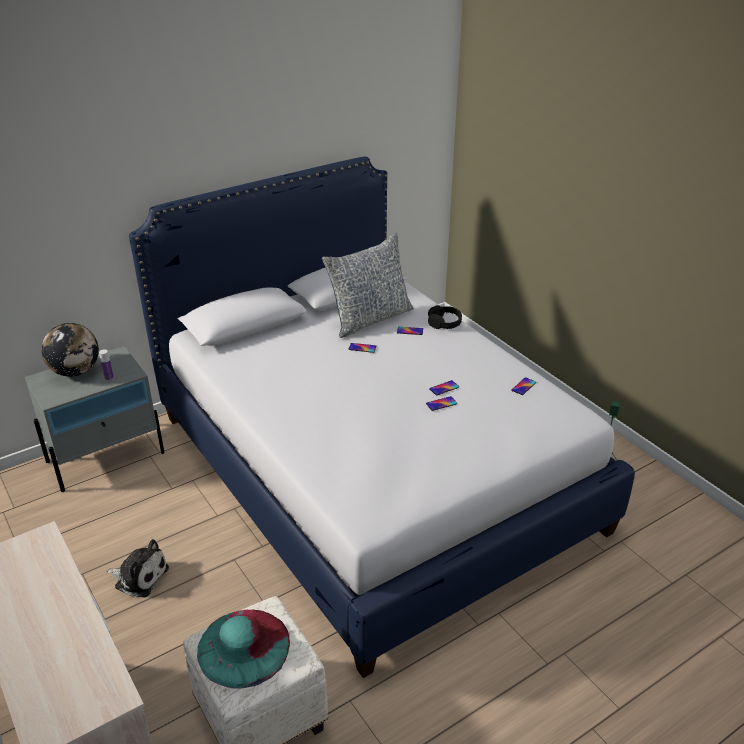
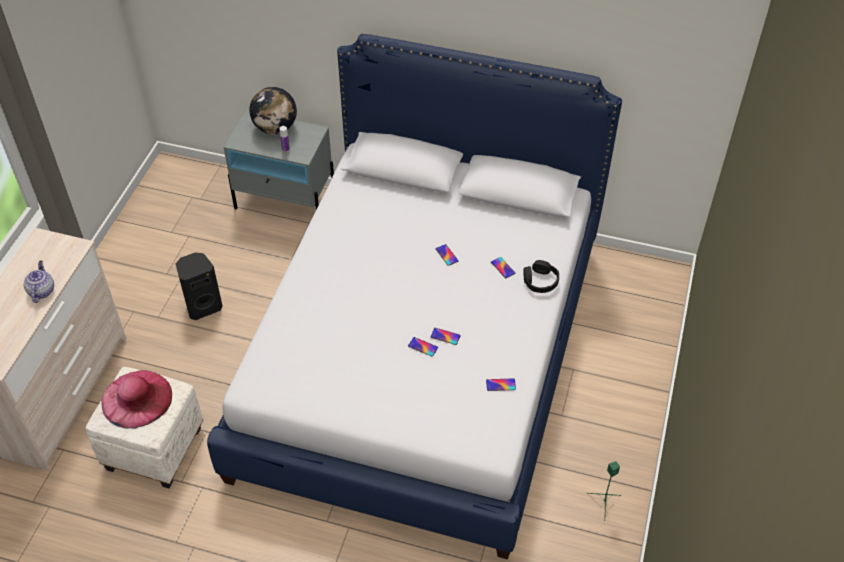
camera: 50 degrees right, 15 degrees up
plush toy [106,539,169,597] -> black speaker [175,253,222,320]
turquoise hat [197,610,290,689] -> pink hat [102,370,172,429]
pillow [322,233,414,338] -> none
none -> teapot [24,261,54,303]

